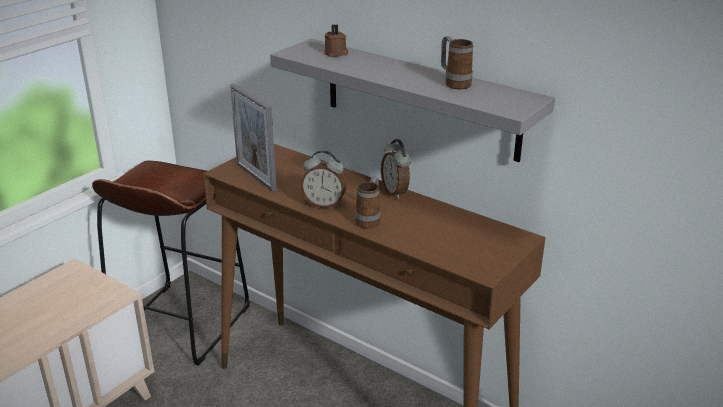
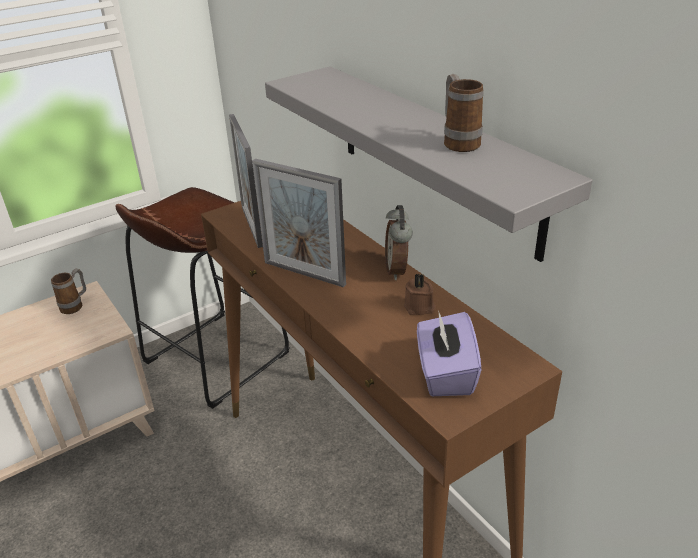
camera: 20 degrees right, 5 degrees up
alarm clock [300,150,347,208] -> picture frame [252,159,346,288]
brown candle [324,24,348,57] -> brown candle moved to [404,274,436,315]
mug [355,177,381,229] -> mug moved to [51,269,86,314]
none -> purple tissue box [417,310,481,396]

